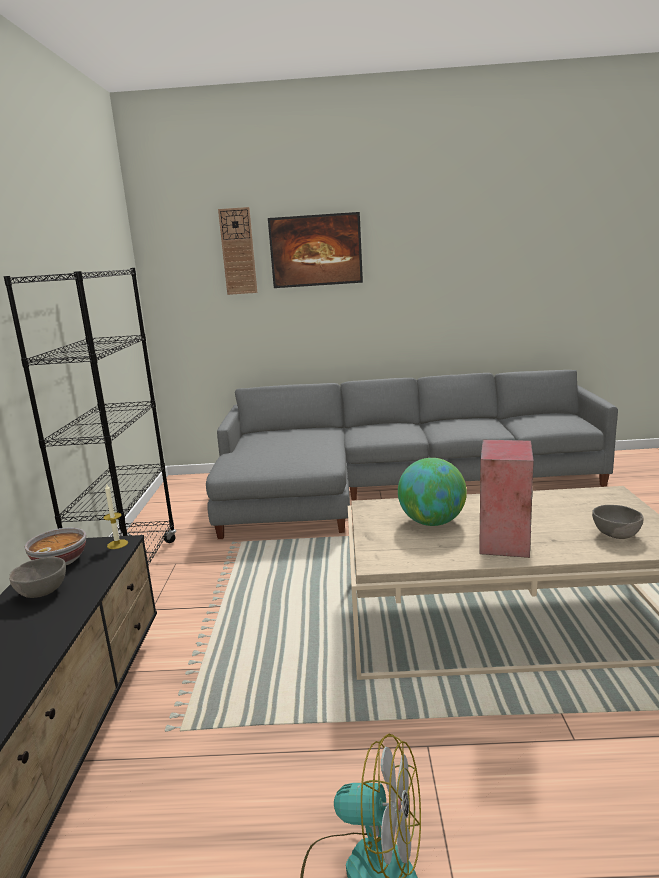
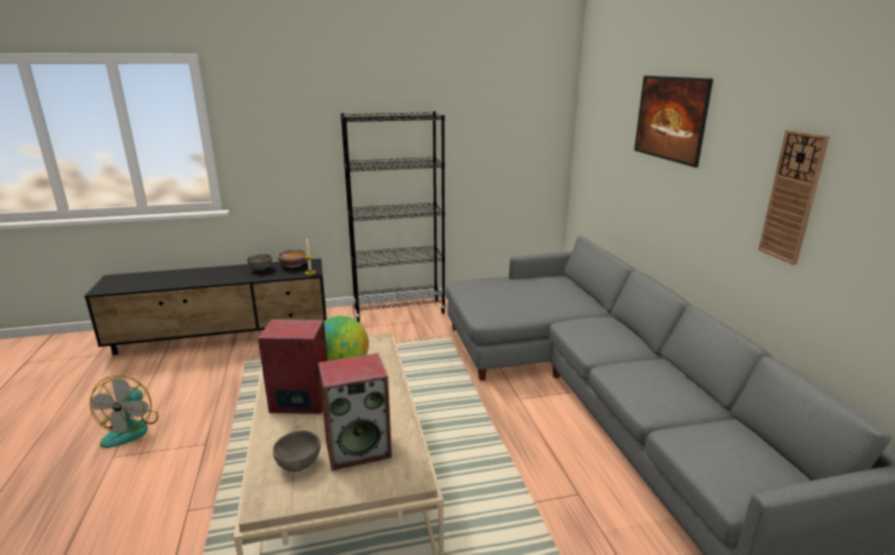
camera: 75 degrees right, 5 degrees up
wall clock [218,207,257,295] -> wall clock moved to [758,130,830,265]
none -> speaker [318,353,392,471]

